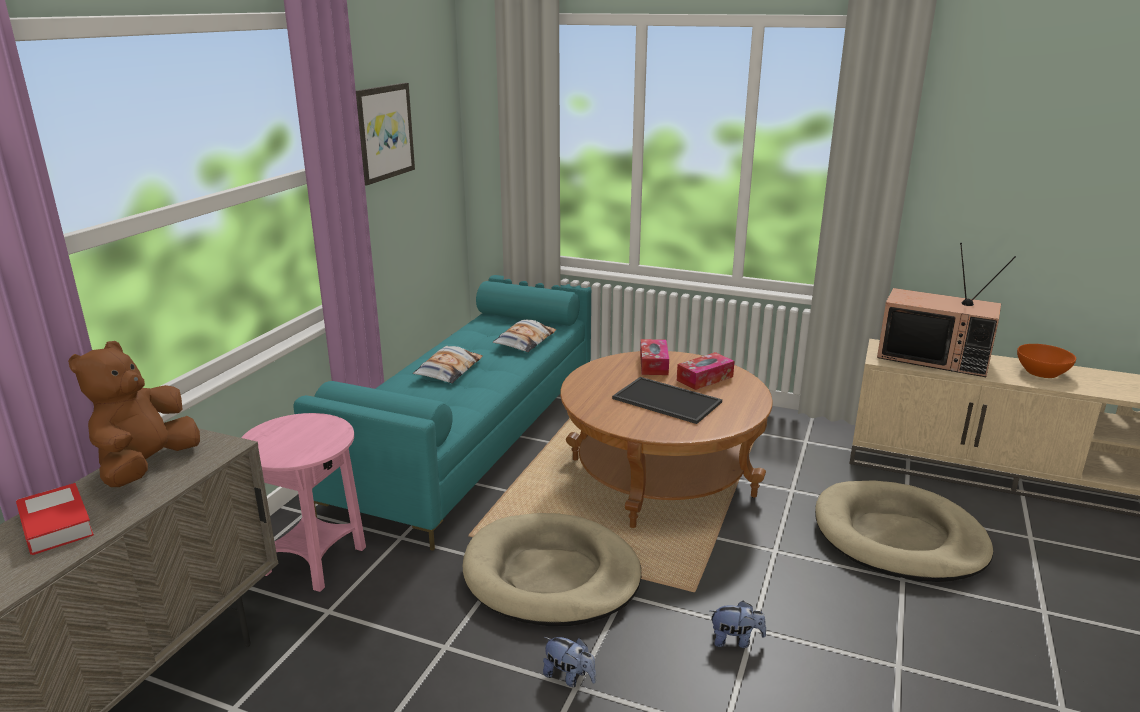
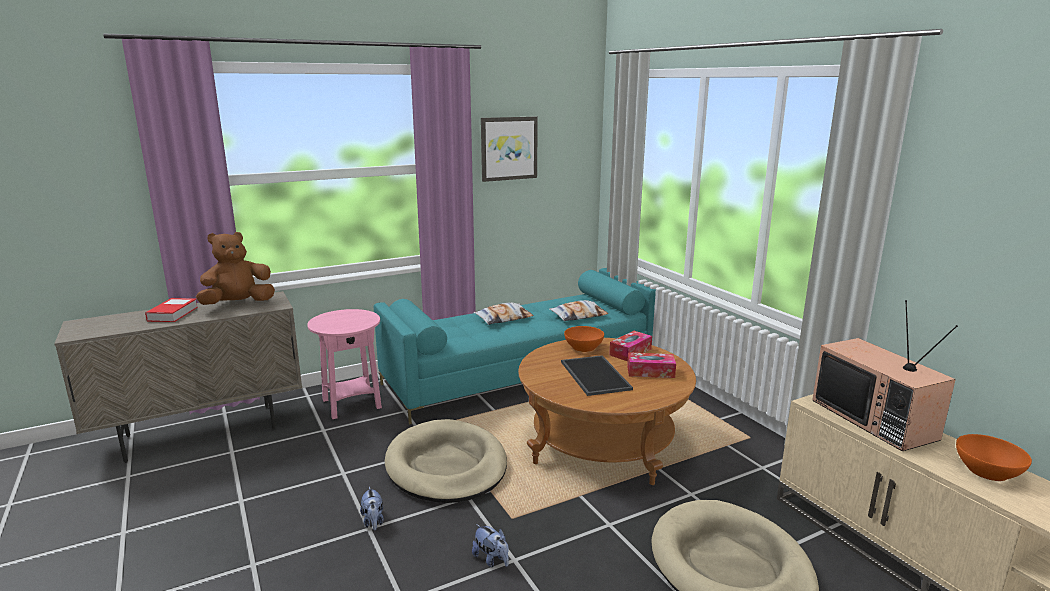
camera: 40 degrees right, 5 degrees down
none -> orange bowl [564,326,604,352]

